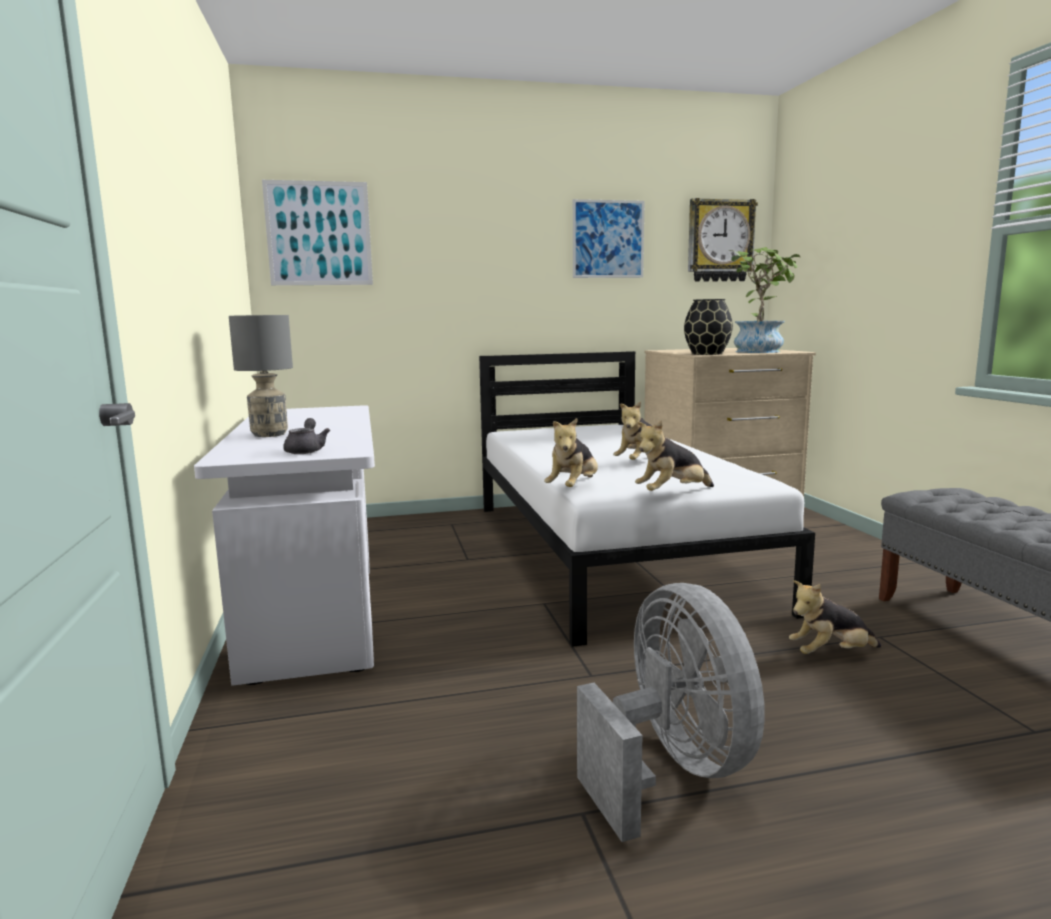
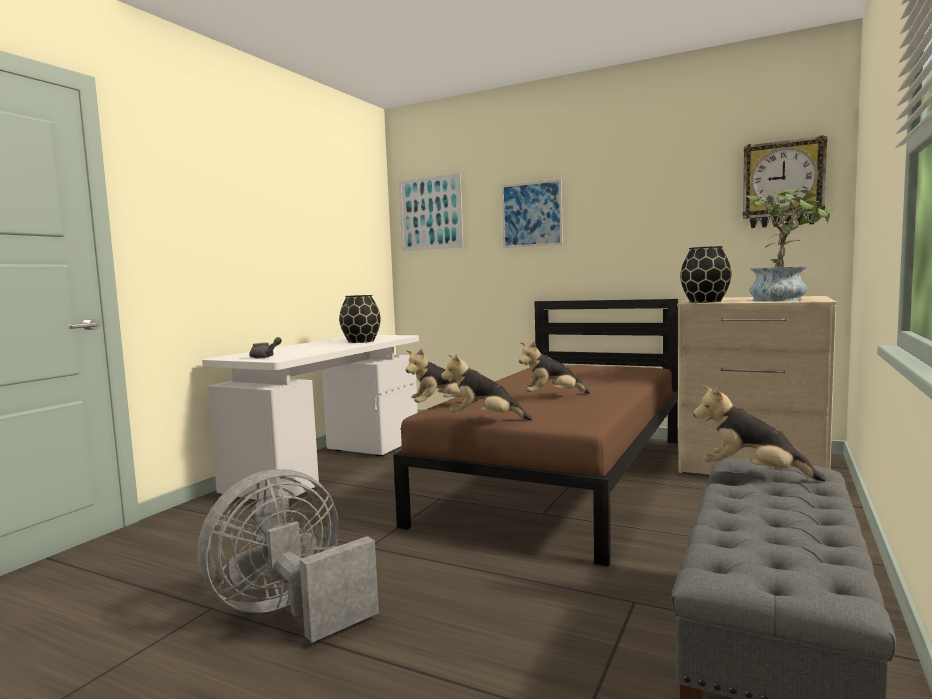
camera: 40 degrees right, 5 degrees down
grey table lamp [229,315,293,437] -> none
white bed [479,351,815,647] -> brown bed [393,299,678,567]
picture [573,199,645,278] -> picture moved to [502,179,563,248]
grey fan [577,583,765,842] -> grey fan turned 150 degrees counterclockwise [198,469,379,643]
plush toy [789,580,881,654] -> plush toy moved to [693,385,826,482]
none -> black vase [339,295,381,343]

